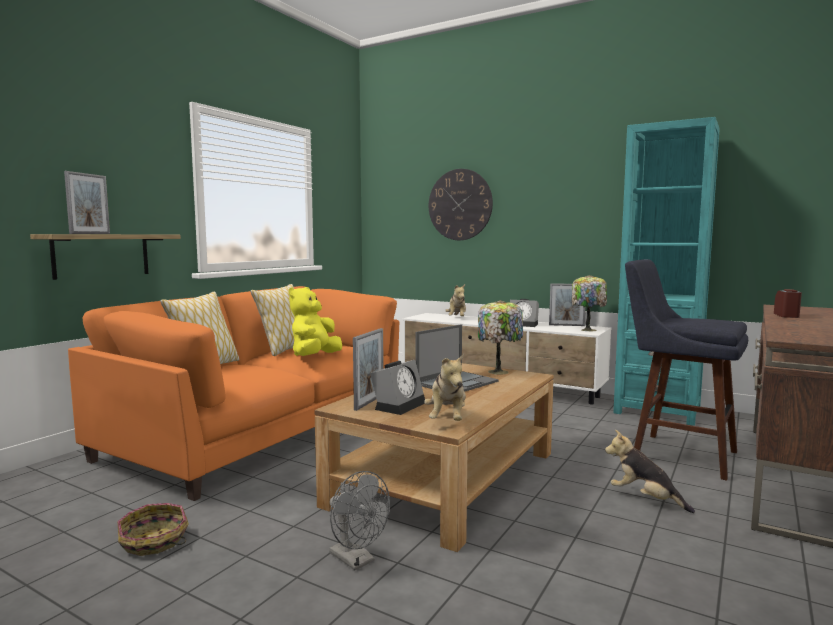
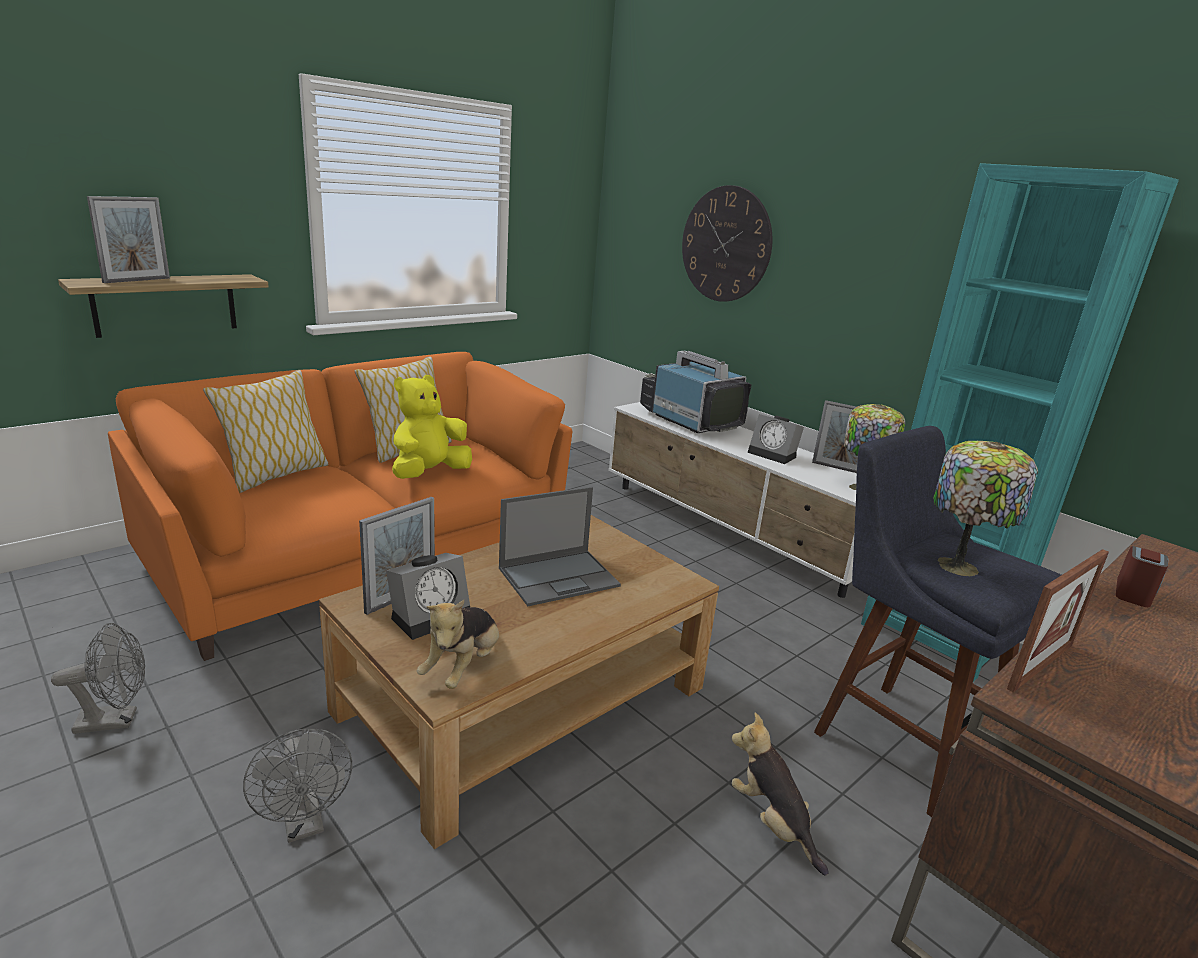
camera: 15 degrees right, 15 degrees up
basket [117,503,189,556] -> grey fan [51,623,145,734]
plush toy [445,284,466,316] -> television [640,350,751,433]
table lamp [478,300,523,375] -> table lamp moved to [933,441,1038,576]
none -> picture frame [1007,549,1109,692]

